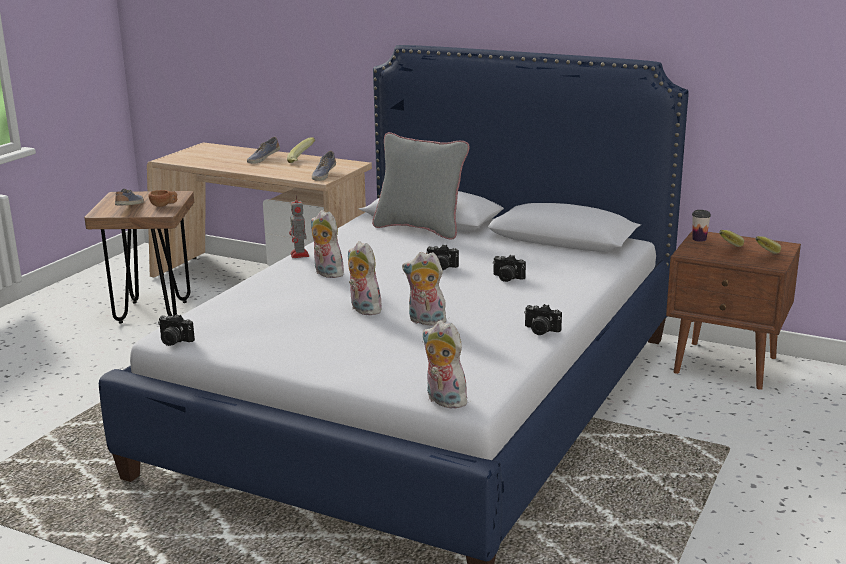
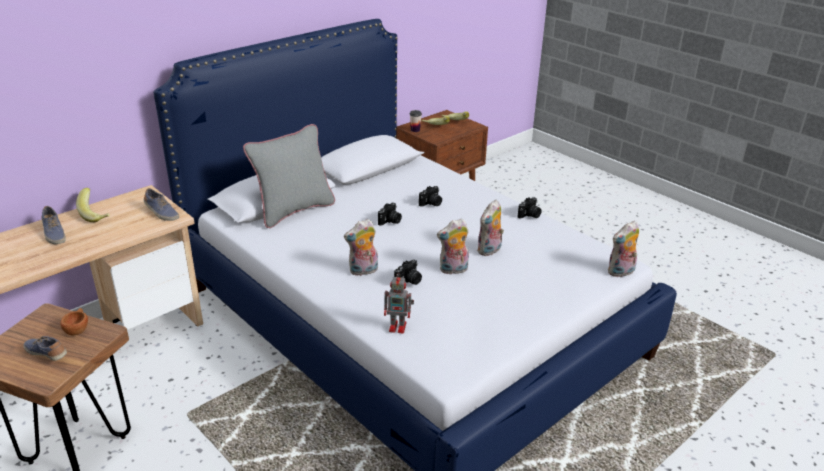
camera: 70 degrees left, 10 degrees up
camera [158,314,195,346] -> camera moved to [394,260,422,285]
toy robot [289,195,309,258] -> toy robot moved to [384,273,414,333]

